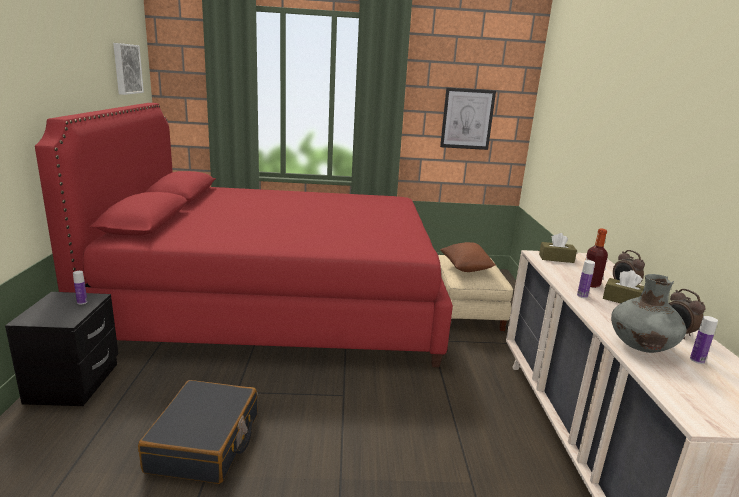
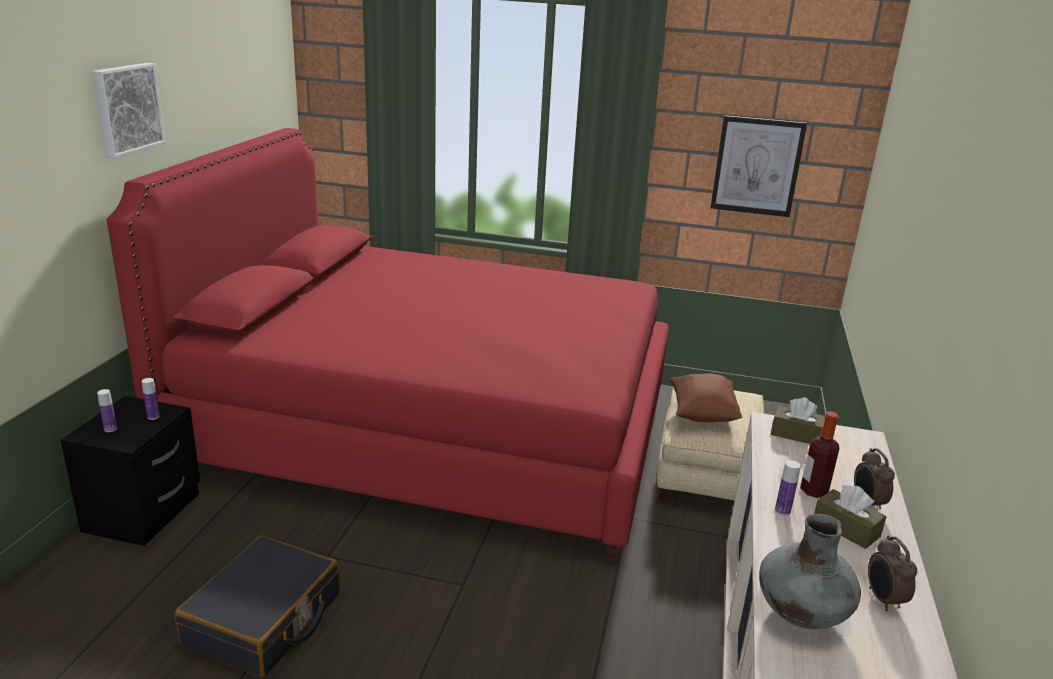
camera: 15 degrees right, 5 degrees up
picture [113,43,144,95] -> picture moved to [91,63,166,158]
bottle [690,316,718,364] -> bottle moved to [97,389,117,432]

